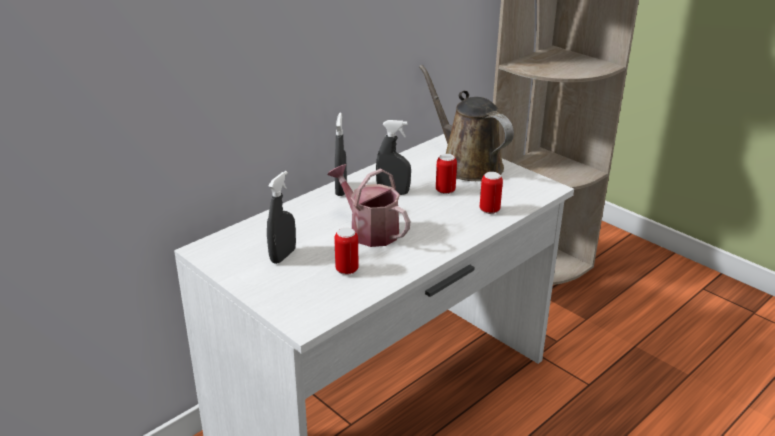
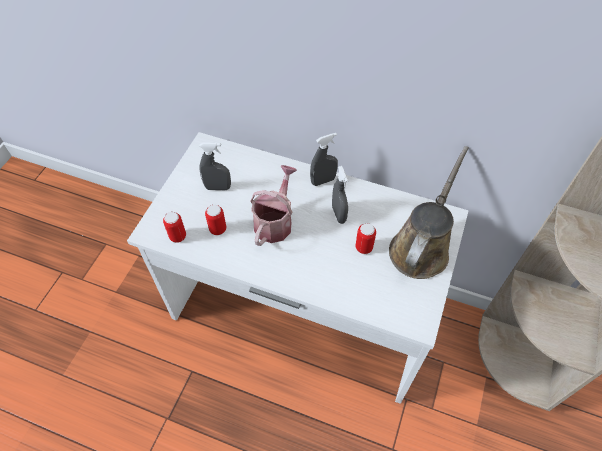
camera: 65 degrees right, 25 degrees up
can [480,172,503,214] -> can moved to [163,212,186,243]

